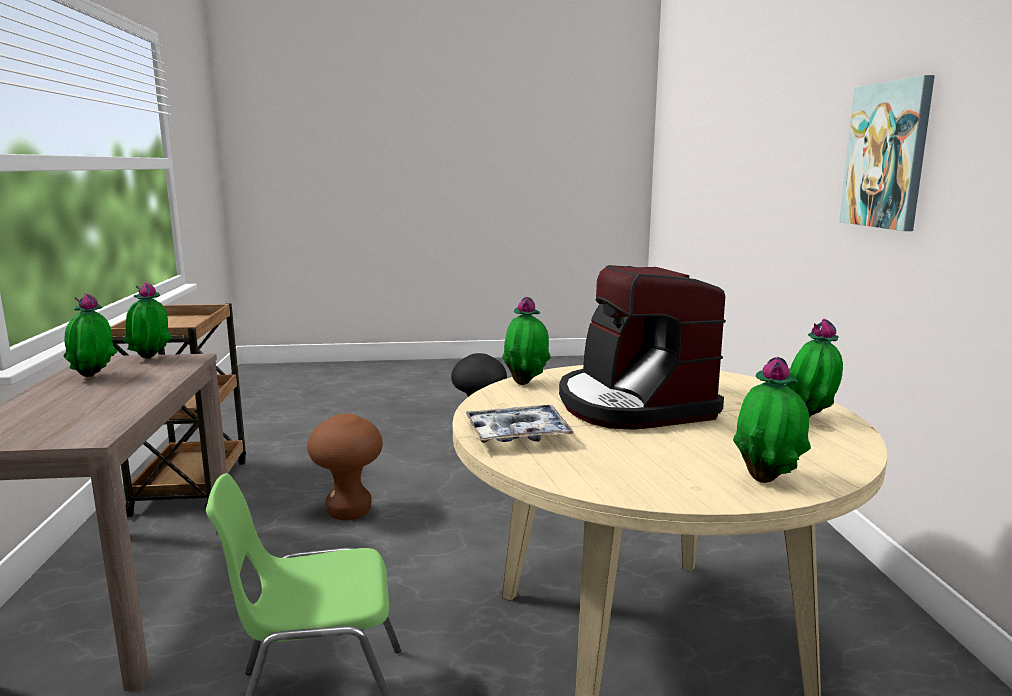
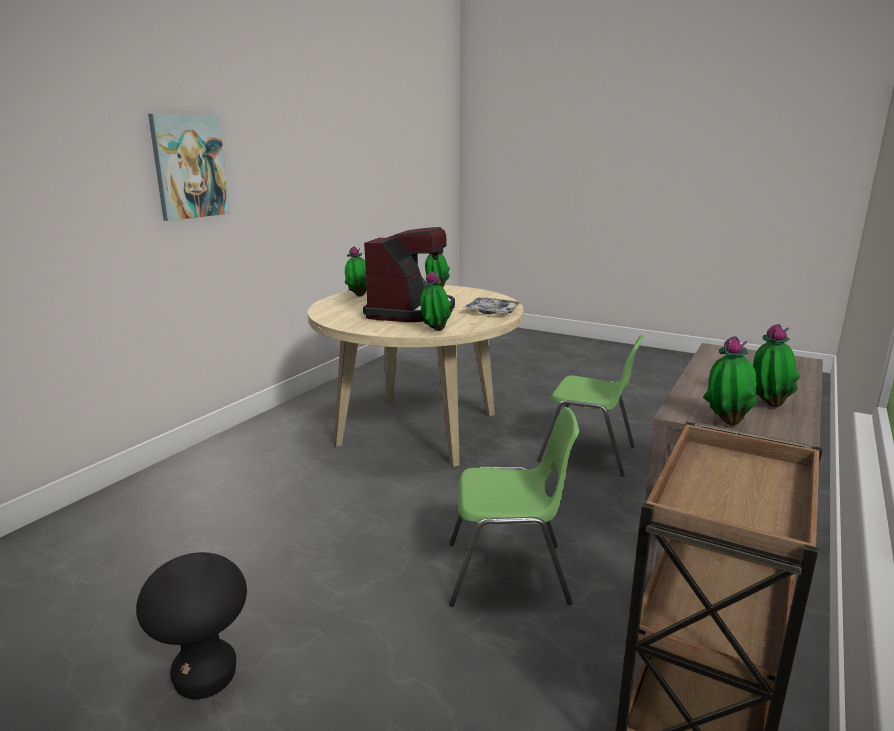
camera: 145 degrees left, 5 degrees up
brown stool [307,414,383,520] -> green chair [449,407,579,607]

